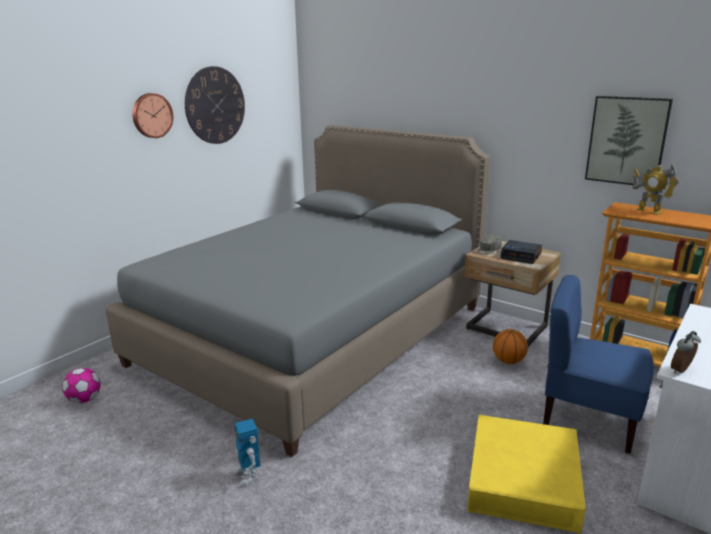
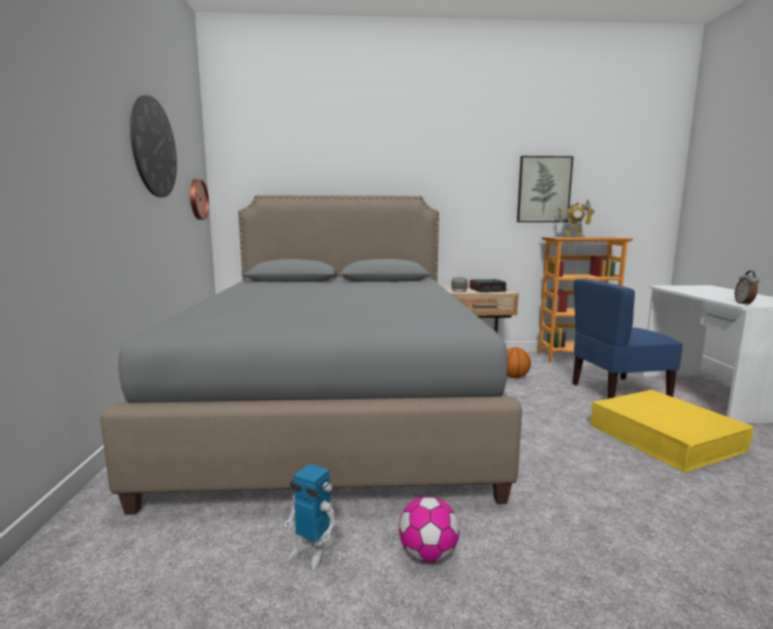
camera: 40 degrees left, 10 degrees down
football [62,368,101,403] -> football moved to [399,496,459,563]
wall clock [132,93,173,138] -> wall clock moved to [190,179,209,220]
toy robot [233,419,261,488] -> toy robot moved to [284,464,337,570]

